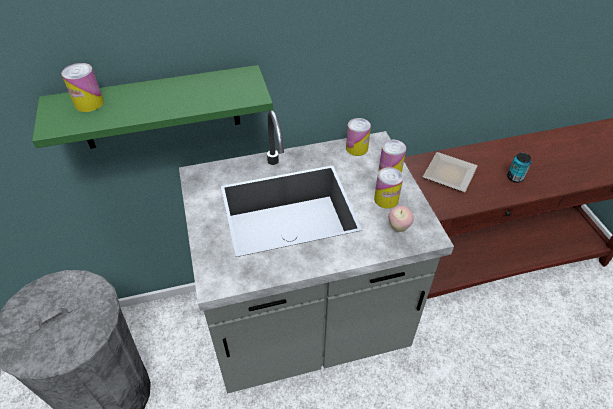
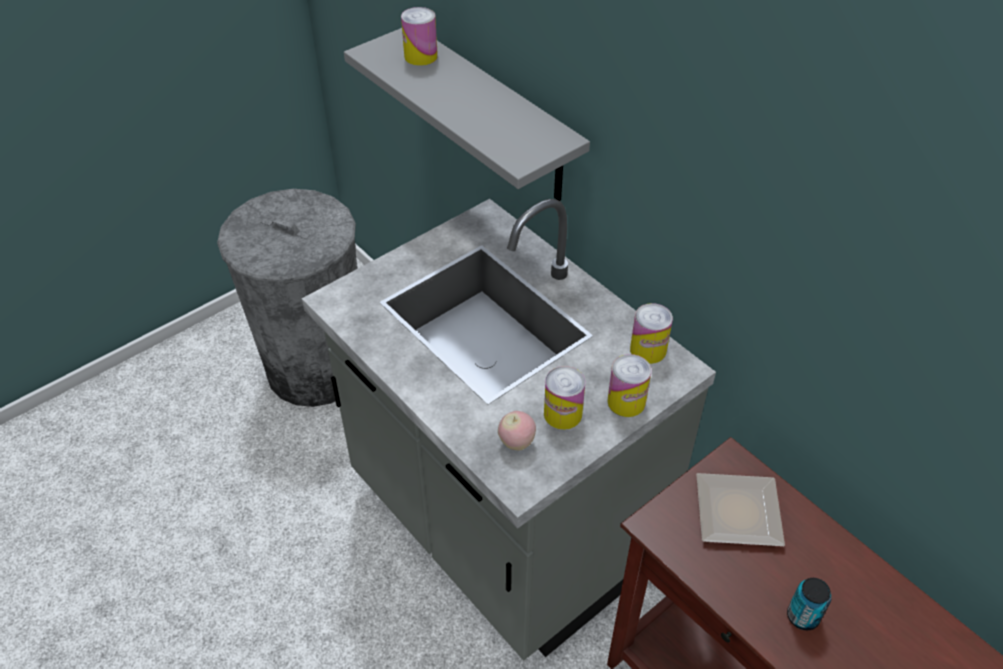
camera: 65 degrees right, 0 degrees up
green shelf [32,65,273,149] -> grey shelf [344,28,590,201]

